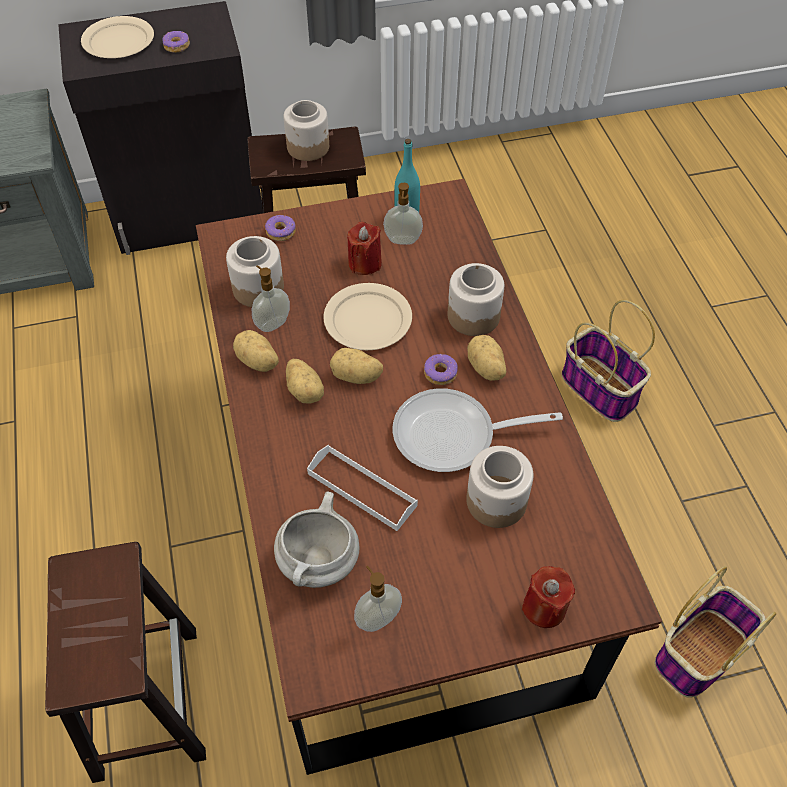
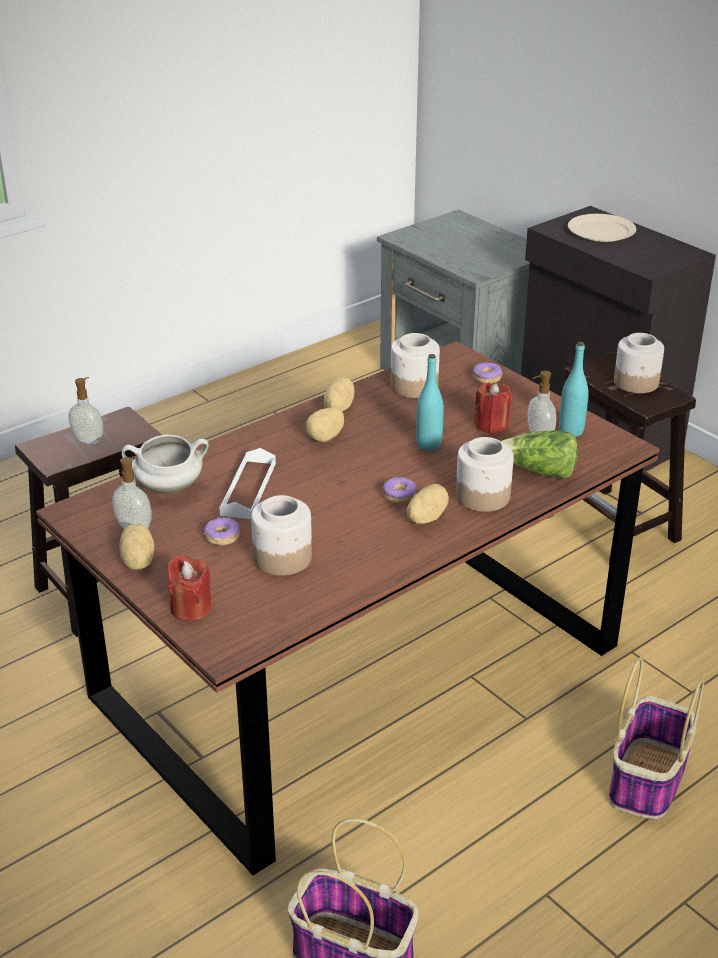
camera: 65 degrees right, 20 degrees down
donut [162,31,190,53] -> donut moved to [204,517,240,545]
soap dispenser [252,265,290,332] -> soap dispenser moved to [69,377,103,444]
beige plate [323,283,412,350] -> turquoise bottle [416,354,444,451]
potato [330,348,383,384] -> potato moved to [119,524,155,570]
frying pan [392,388,563,472] -> none
none -> lettuce [501,430,578,479]

